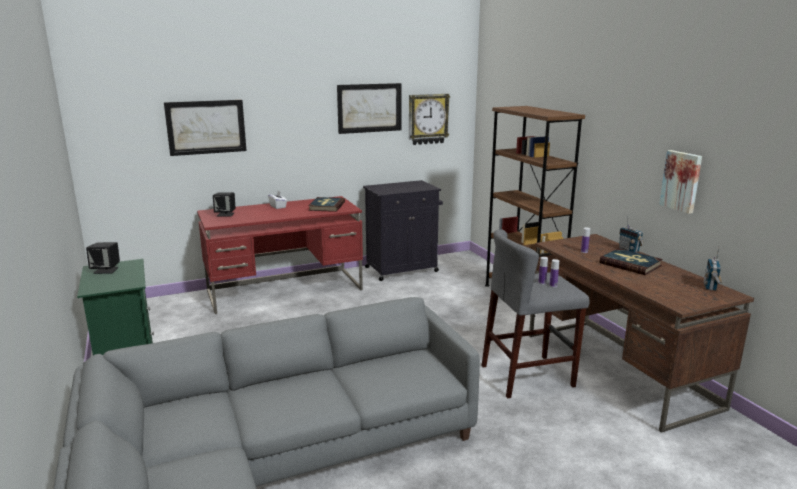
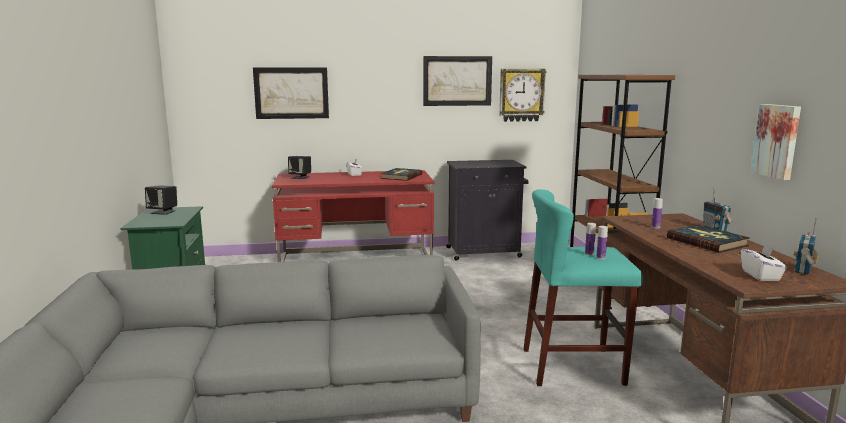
camera: 15 degrees right, 5 degrees down
grey stool [482,229,590,398] -> turquoise stool [523,189,643,386]
none -> white tissue box [741,244,787,281]

